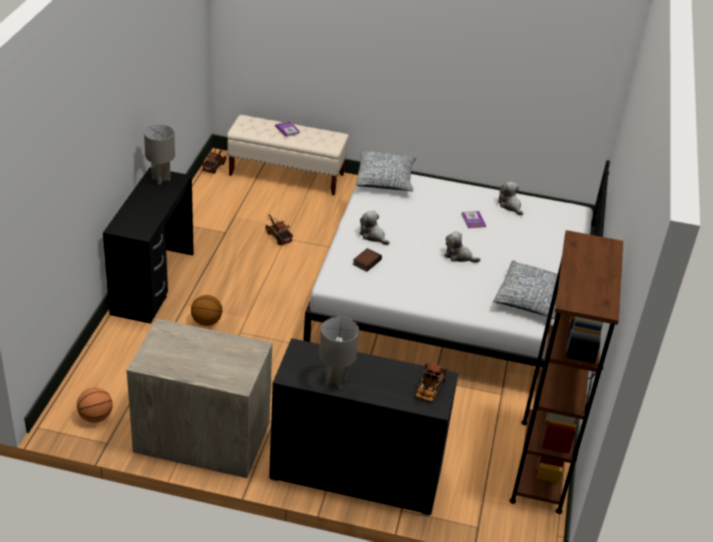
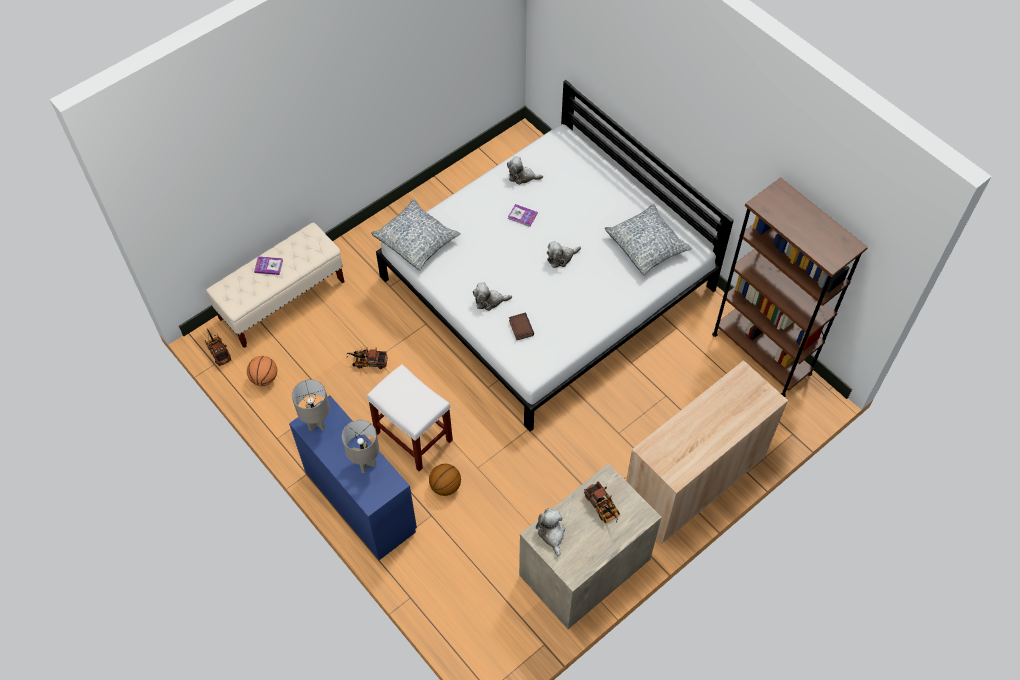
camera: 50 degrees left, 20 degrees up
basketball [77,388,113,423] -> basketball moved to [247,356,277,386]
black desk [103,167,194,324] -> blue desk [289,395,417,560]
black cabinet [269,338,458,516] -> beige cabinet [626,360,788,544]
grey table lamp [319,317,359,389] -> grey table lamp moved to [342,420,379,473]
toy truck [415,362,448,401] -> toy truck moved to [584,481,620,524]
none -> white stool [367,364,453,472]
none -> plush toy [536,508,565,557]

